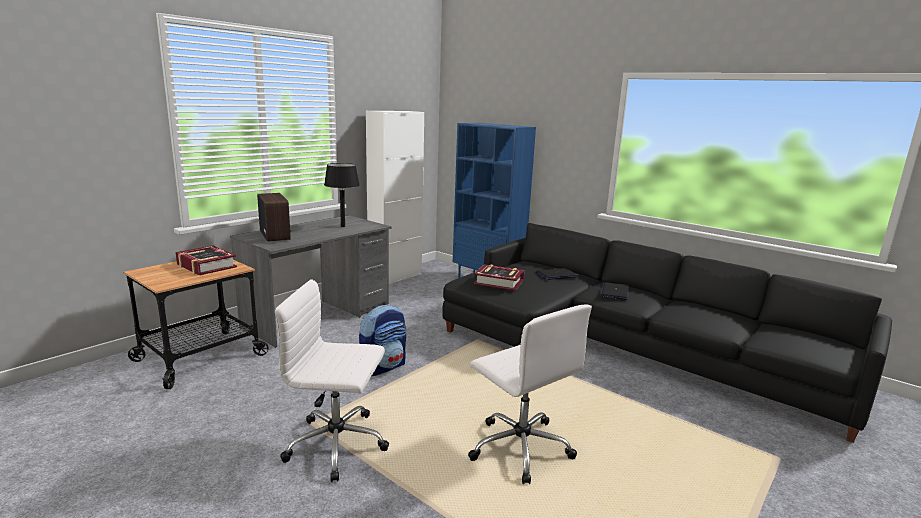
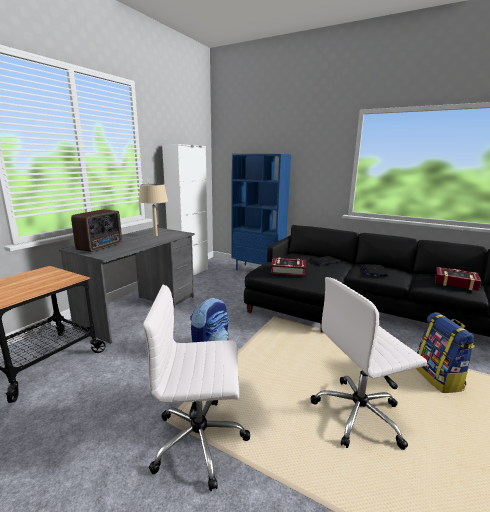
camera: 10 degrees left, 0 degrees up
book [176,245,237,275] -> book moved to [435,267,481,291]
radio [257,193,291,242] -> radio turned 60 degrees clockwise [71,210,122,252]
black table lamp [324,163,360,227] -> beige table lamp [139,184,168,236]
white office chair [468,304,592,484] -> white office chair turned 120 degrees clockwise [311,277,427,450]
none -> backpack [416,312,475,393]

